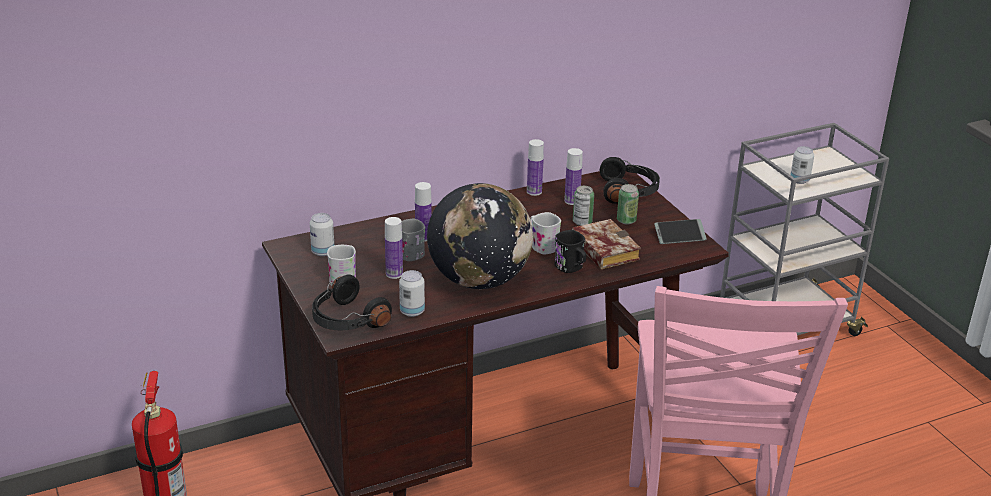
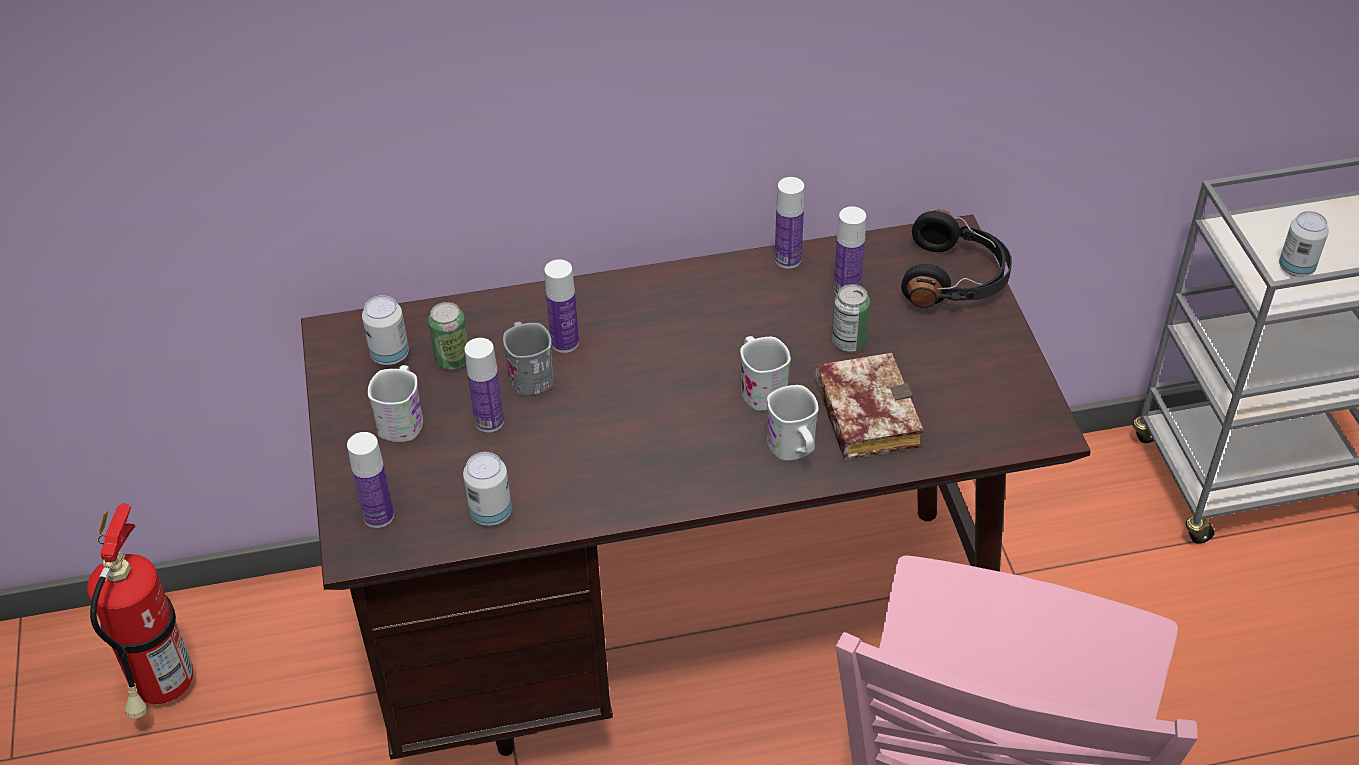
camera: 15 degrees right, 15 degrees up
black headphones [312,274,392,331] -> bottle [347,432,394,528]
globe [427,183,533,289] -> none
black mug [554,230,586,273] -> white mug [767,385,819,461]
can [617,184,639,224] -> can moved to [428,302,468,370]
phone [654,219,707,244] -> none

